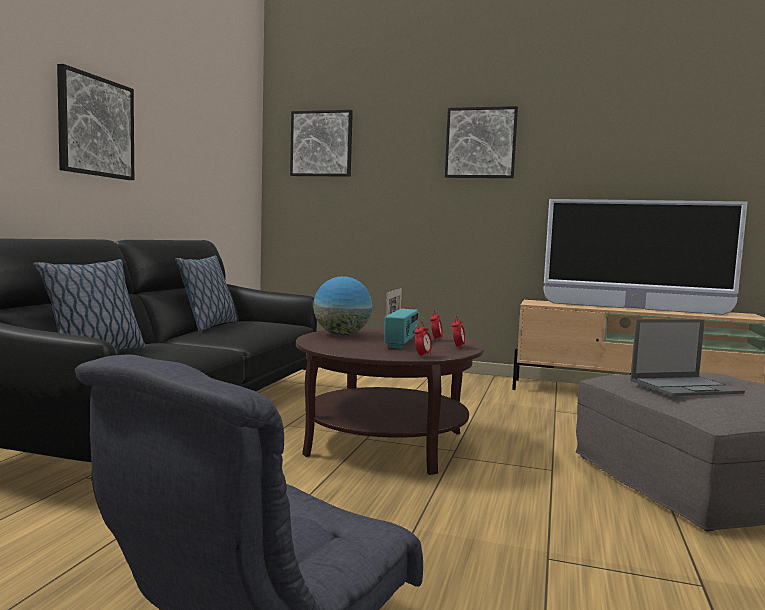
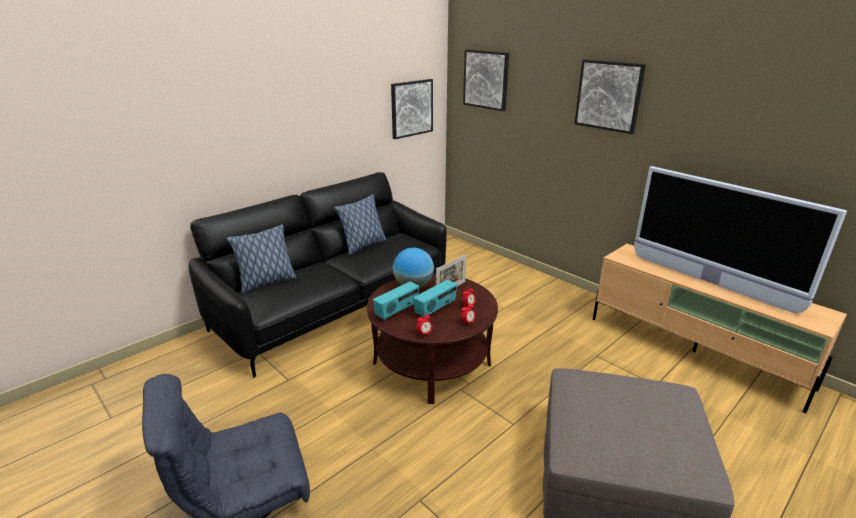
camera: 30 degrees right, 20 degrees up
picture [57,64,134,180] -> picture moved to [391,79,433,139]
laptop [630,319,745,396] -> none
none -> radio [373,282,419,321]

